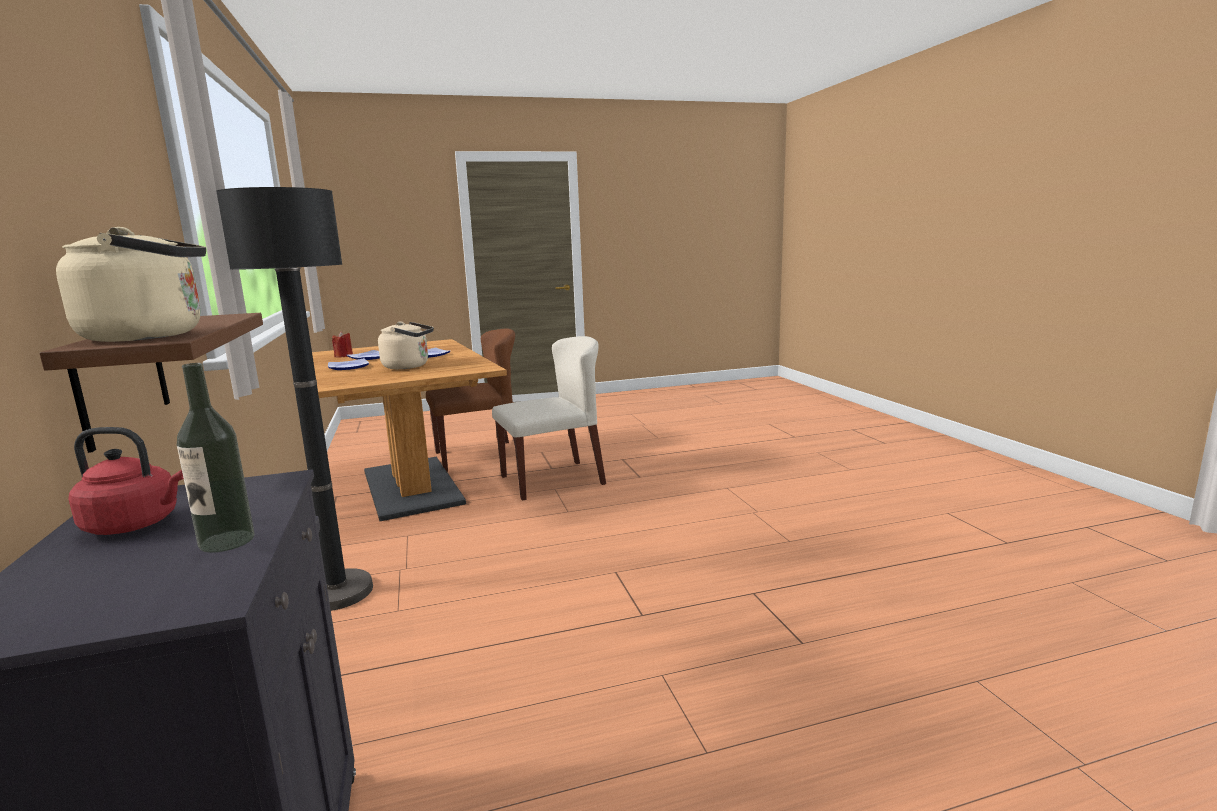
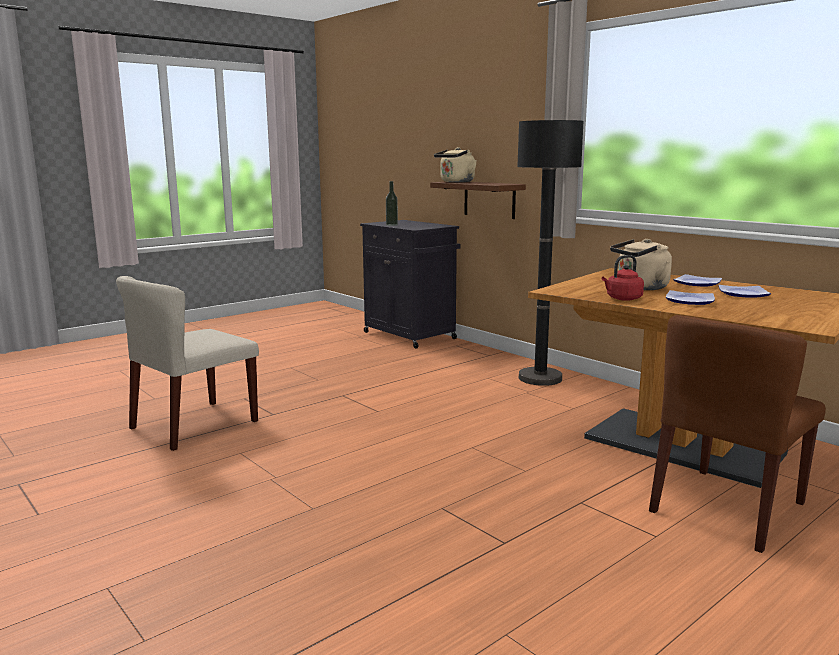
camera: 155 degrees right, 0 degrees up
red kettle [68,427,184,535] -> red kettle moved to [602,255,644,301]
red candle [332,331,353,357] -> none
beige chair [492,336,606,501] -> beige chair moved to [116,276,259,451]

